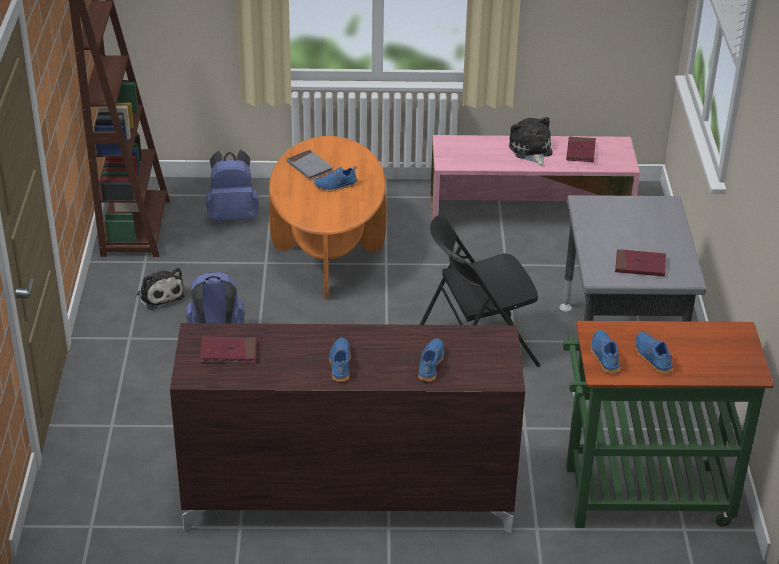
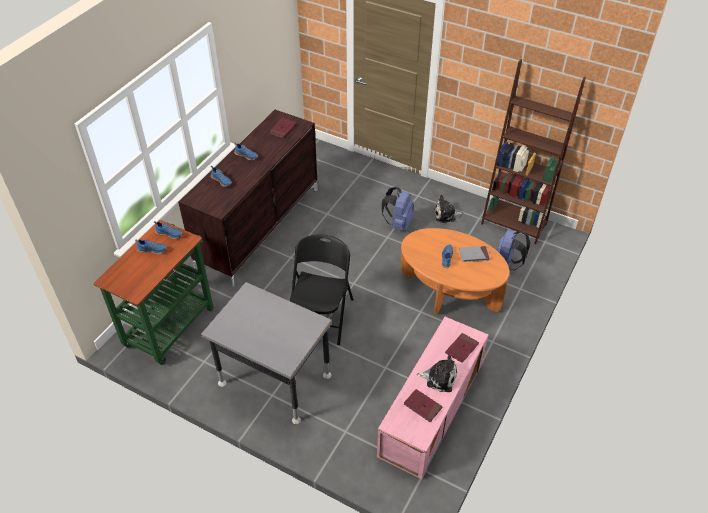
camera: 120 degrees right, 10 degrees up
red book [615,249,666,276] -> red book moved to [445,333,479,363]

